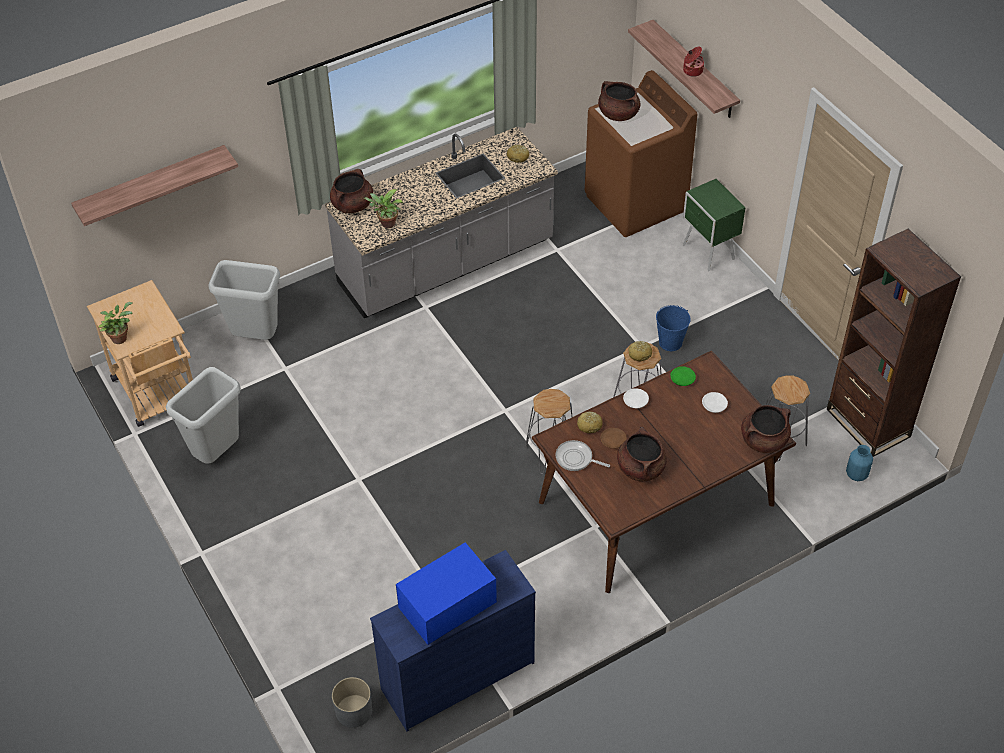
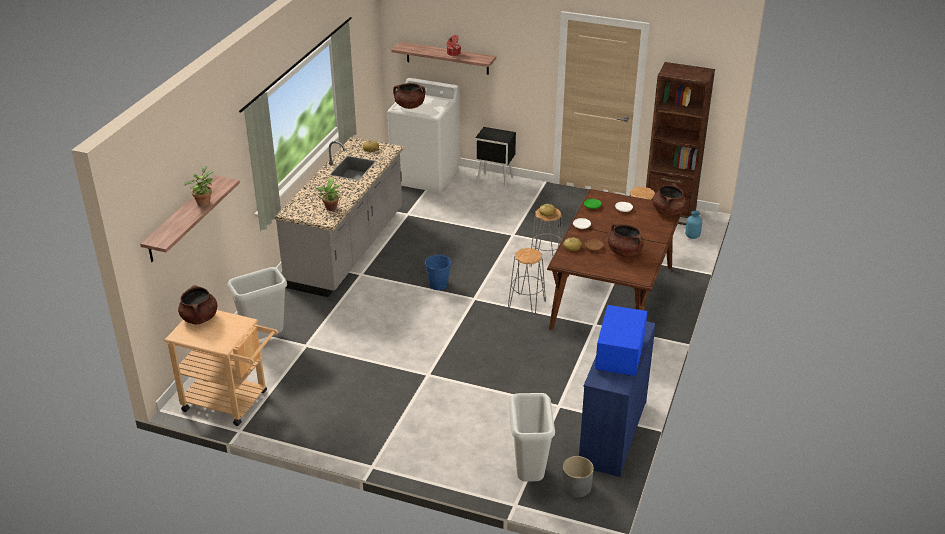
camera: 40 degrees left, 15 degrees down
potted plant [99,302,132,344] -> potted plant moved to [184,166,213,207]
grey trash can [166,367,241,464] -> grey trash can moved to [509,393,555,482]
brown cooking pot [330,169,373,213] -> brown cooking pot moved to [178,285,217,325]
frying pan [556,440,610,471] -> none
brown washing machine [585,70,697,237] -> white washing machine [388,78,460,193]
blue bucket [656,305,691,351] -> blue bucket moved to [425,254,451,290]
green nightstand [683,179,746,271] -> black nightstand [475,127,516,188]

